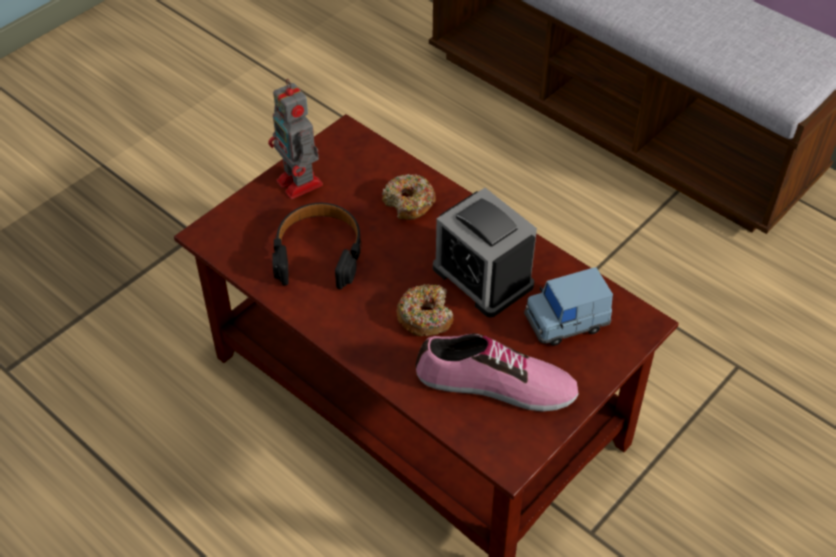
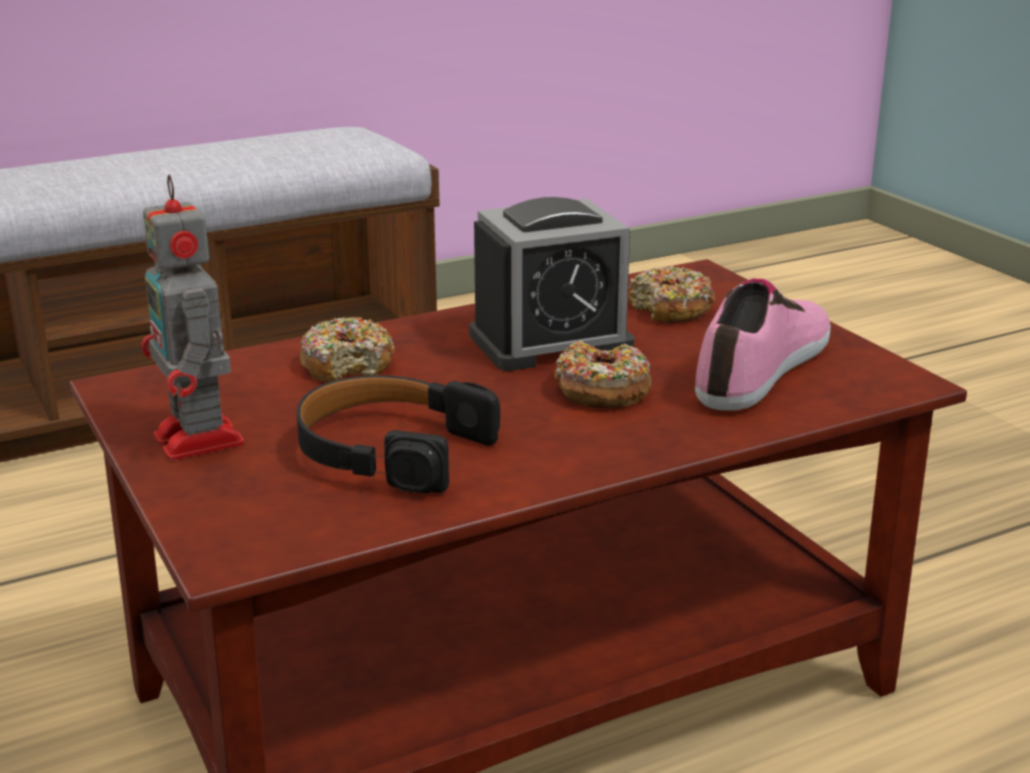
camera: 70 degrees left, 25 degrees down
toy robot [268,79,323,199] -> toy robot turned 75 degrees clockwise [141,175,244,461]
blue toy car [524,267,613,346] -> donut [628,266,715,323]

